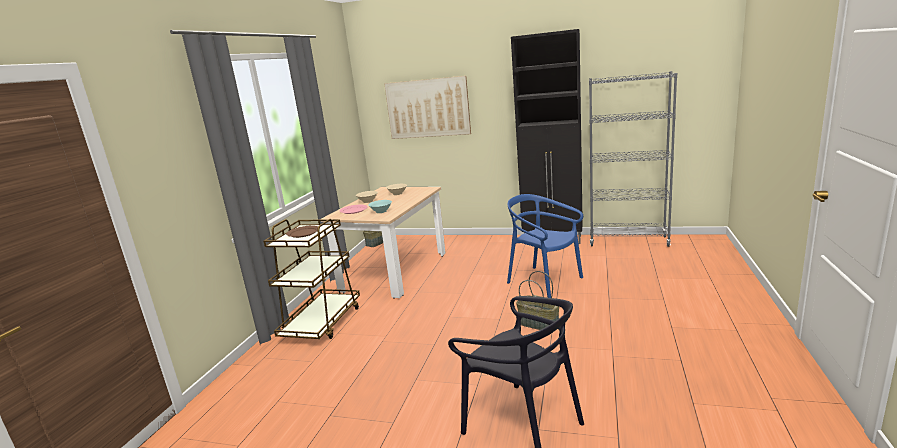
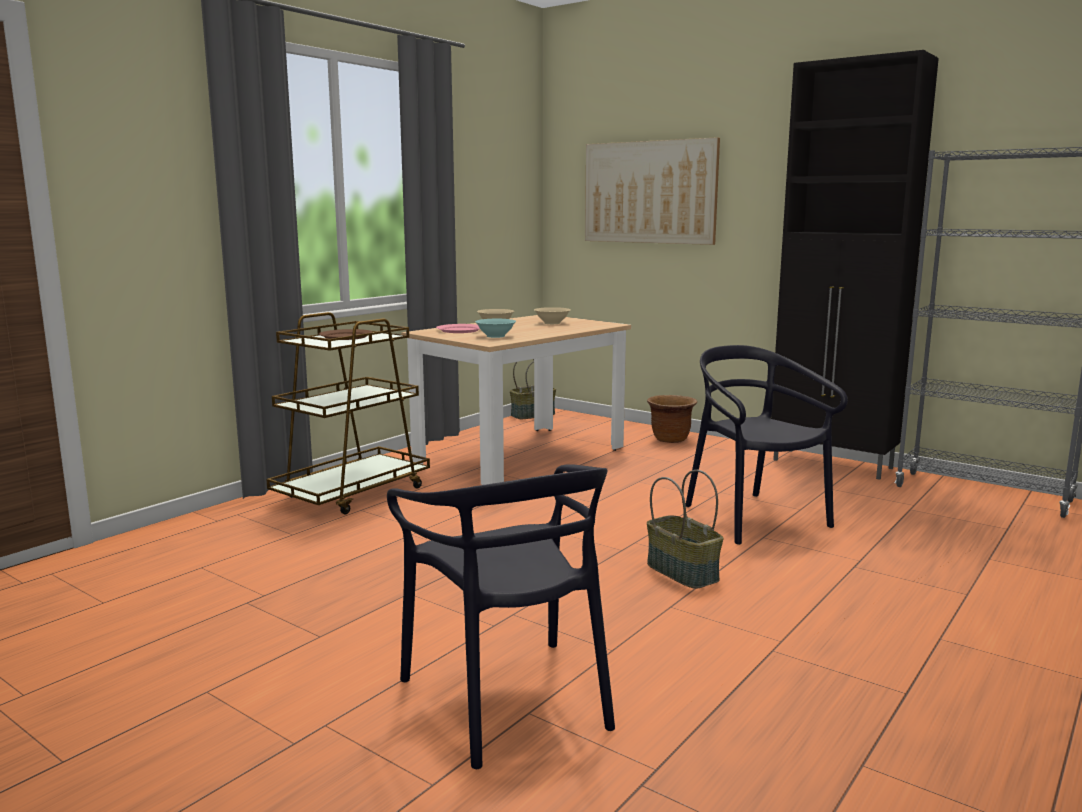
camera: 20 degrees right, 5 degrees down
blue chair [507,194,583,298] -> black chair [686,345,848,545]
none -> brown planter [647,395,697,443]

